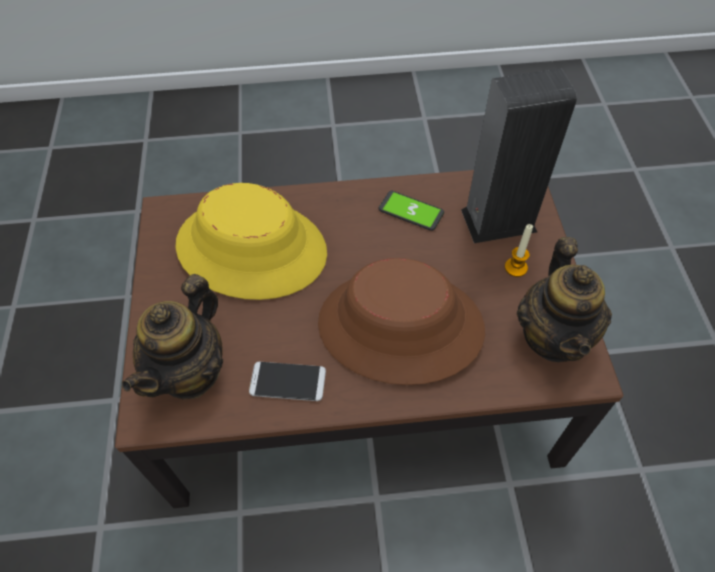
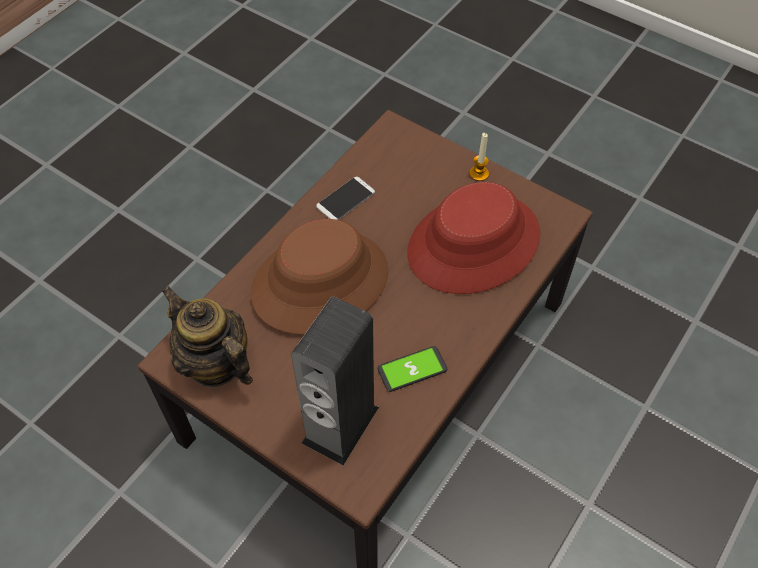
camera: 130 degrees right, 0 degrees up
teapot [122,274,223,400] -> none
yellow hat [175,183,327,300] -> red hat [407,182,540,294]
candle [505,224,533,277] -> candle moved to [469,133,489,181]

